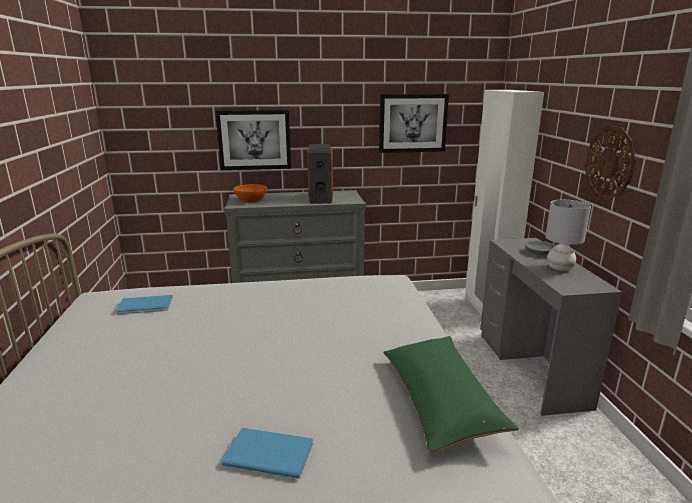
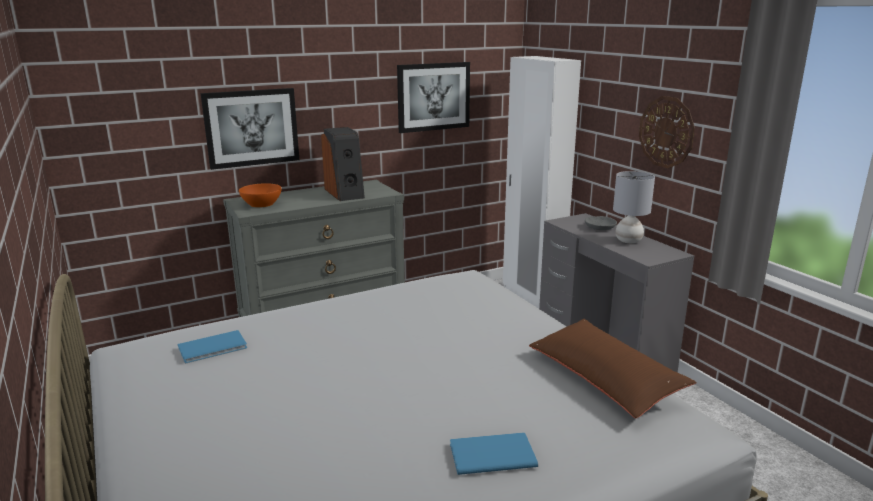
camera: 20 degrees left, 0 degrees up
green pillow [384,336,519,453] -> brown pillow [529,319,697,418]

